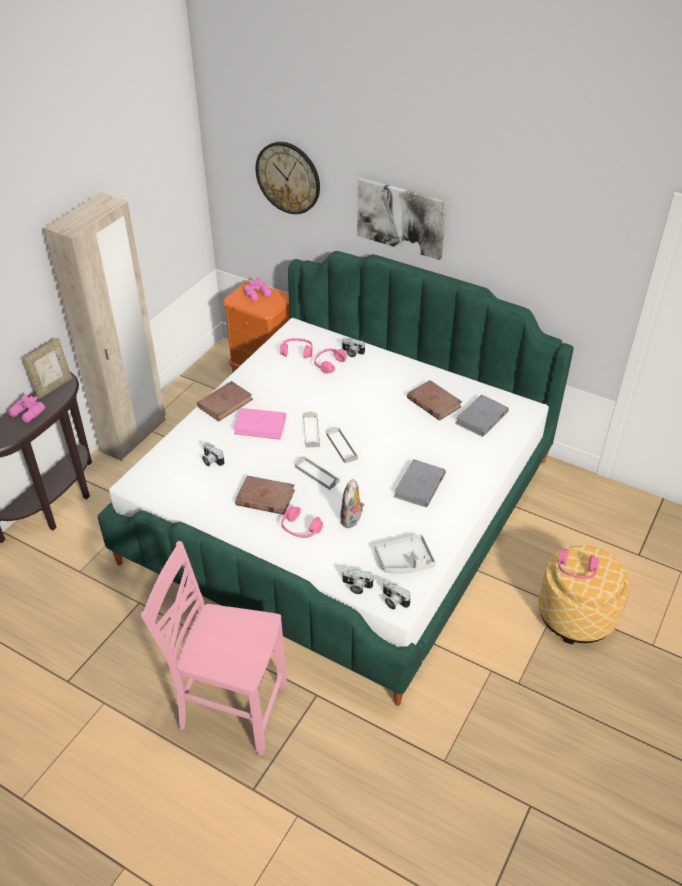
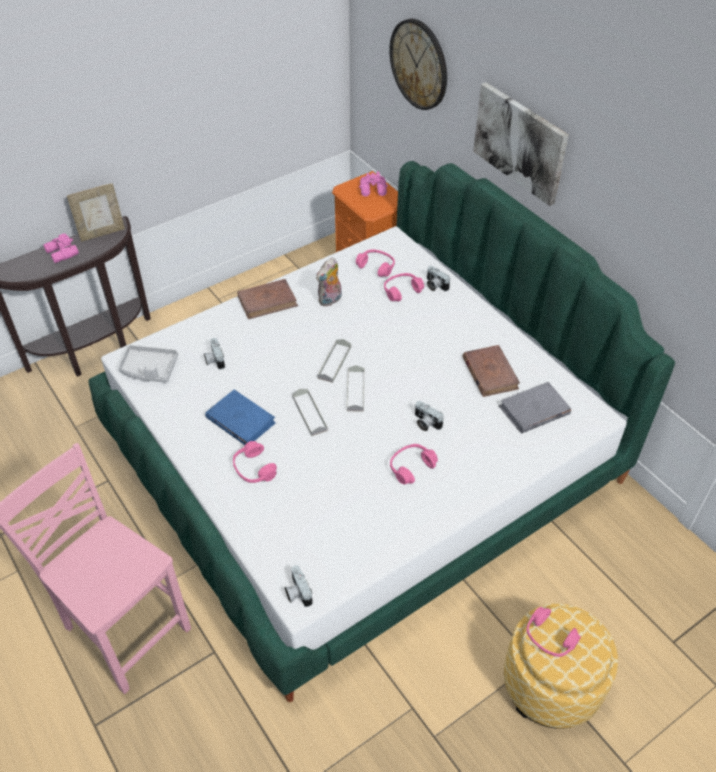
camera: 25 degrees right, 5 degrees up
beige wardrobe [43,192,166,461] -> none
pink book [233,408,286,439] -> none
brown book [235,476,295,515] -> blue book [205,389,276,445]
plush toy [340,479,364,528] -> plush toy moved to [316,257,342,307]
camera [342,568,374,594] -> camera moved to [415,401,444,431]
grey tray [375,534,436,574] -> grey tray moved to [118,345,178,383]
grey book [393,459,446,507] -> pink headphones [390,444,438,484]

